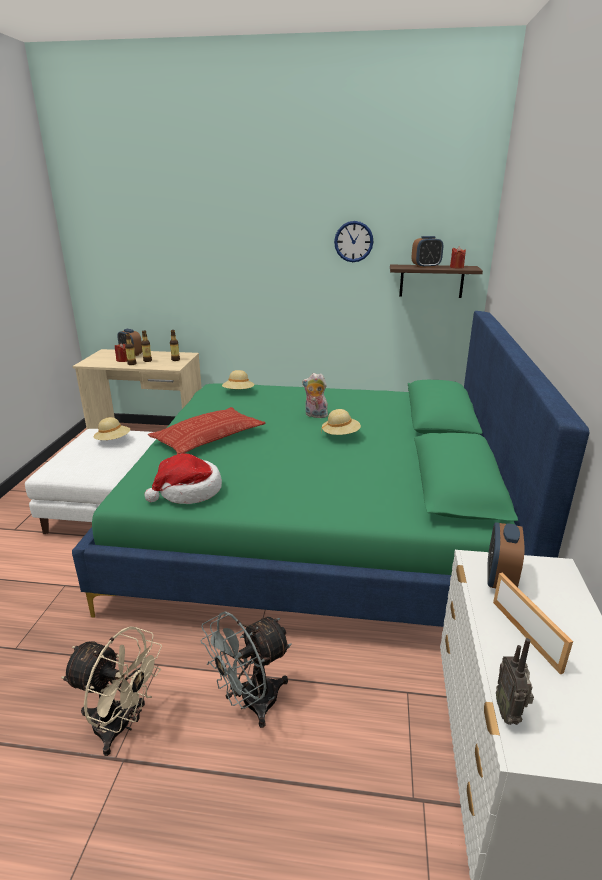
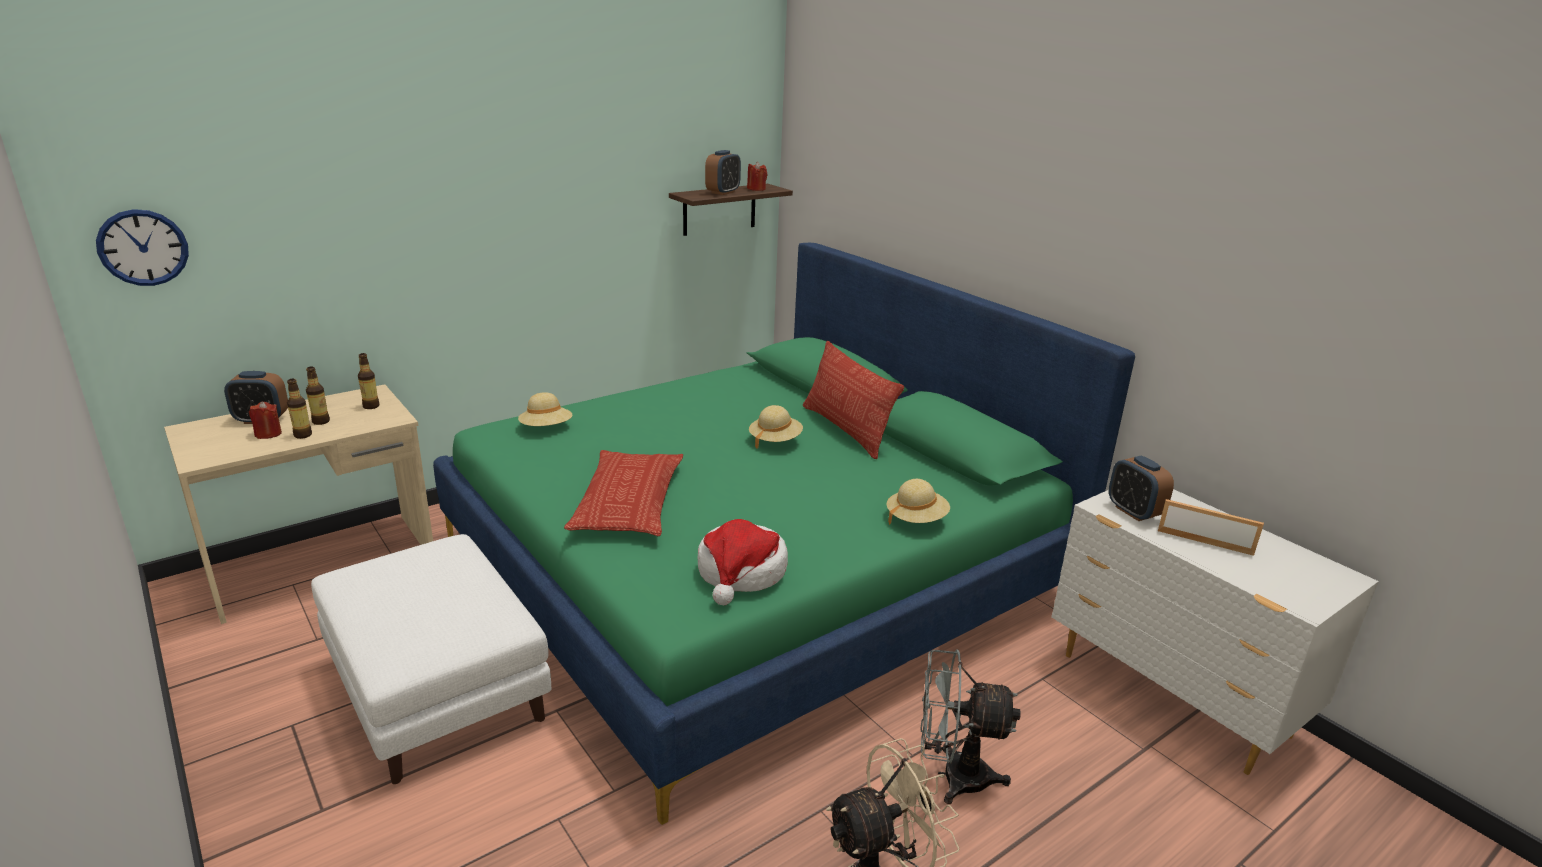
camera: 45 degrees left, 0 degrees up
beige hat [94,417,130,440] -> beige hat moved to [886,479,950,525]
grey fan [200,611,292,728] -> grey fan turned 90 degrees clockwise [921,649,1021,804]
plush toy [302,373,328,418] -> none
wall clock [334,221,373,262] -> wall clock moved to [96,209,189,286]
radio [496,638,534,725] -> none
none -> pillow [803,341,904,459]

